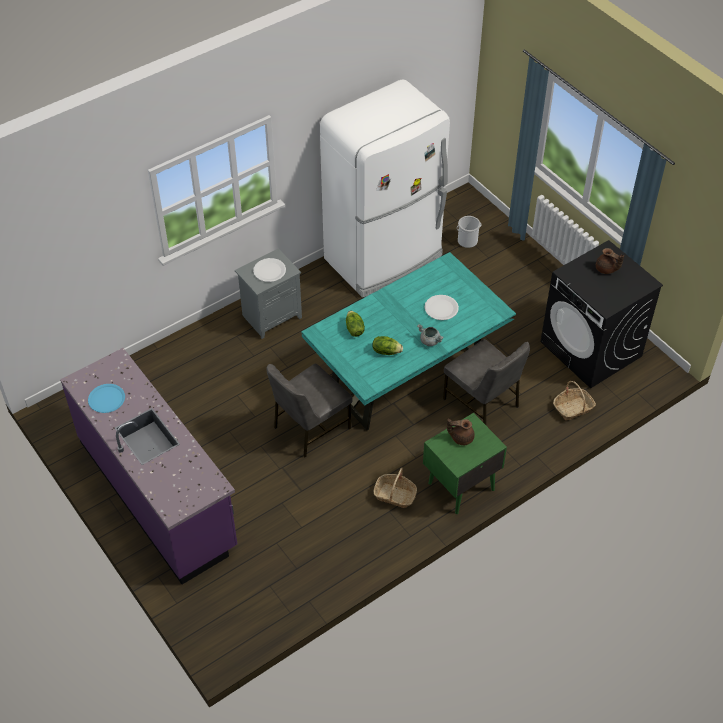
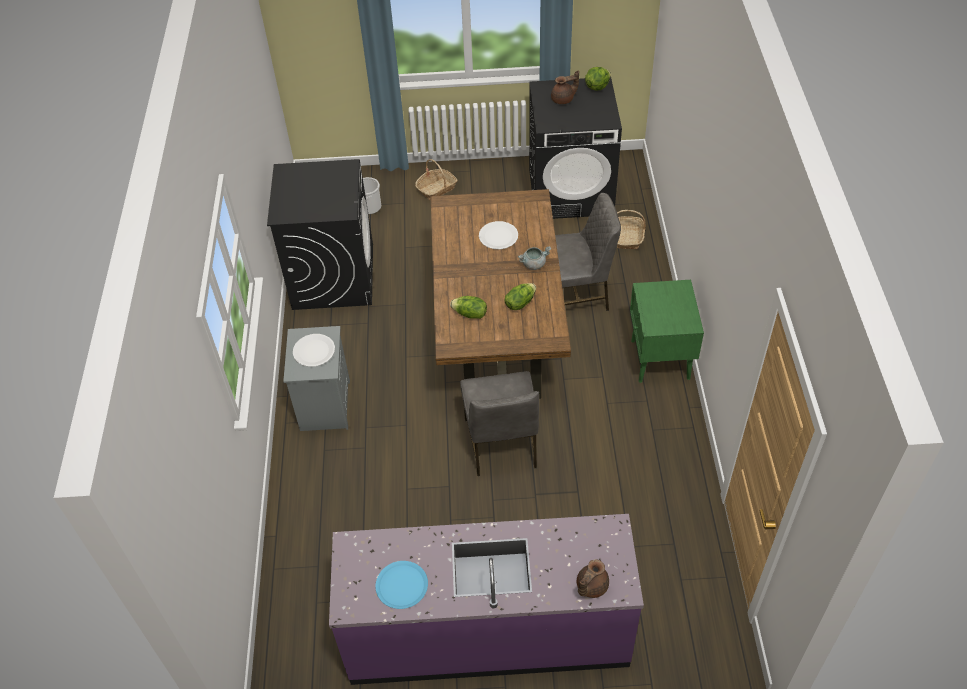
camera: 55 degrees left, 0 degrees up
turquoise dining table [301,252,516,430] -> brown dining table [431,189,571,399]
white fridge [320,79,450,298] -> black washing machine [267,159,373,310]
basket [374,467,417,508] -> basket moved to [415,159,458,200]
brown teapot [447,419,475,445] -> brown teapot moved to [577,560,609,598]
none -> lettuce [585,67,611,91]

